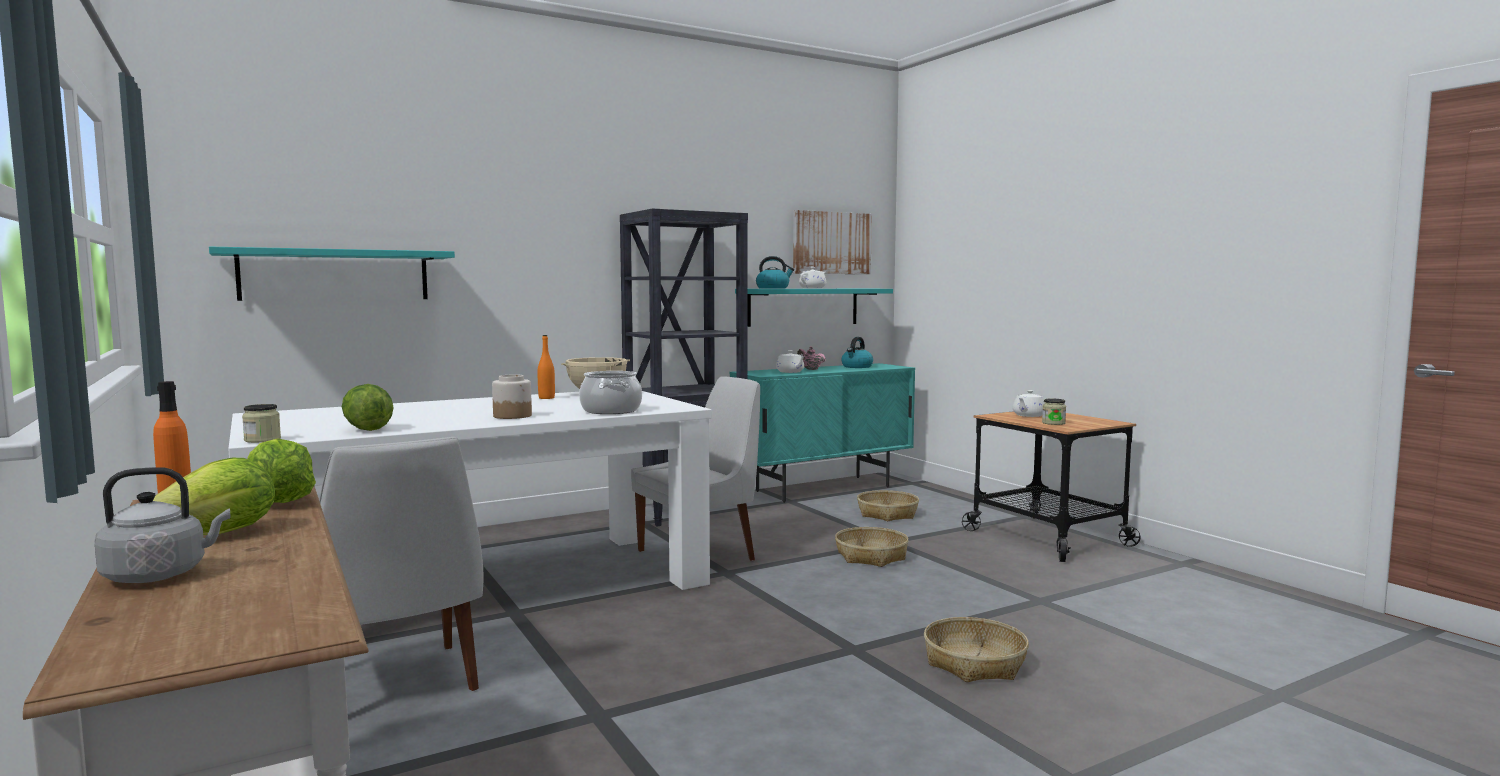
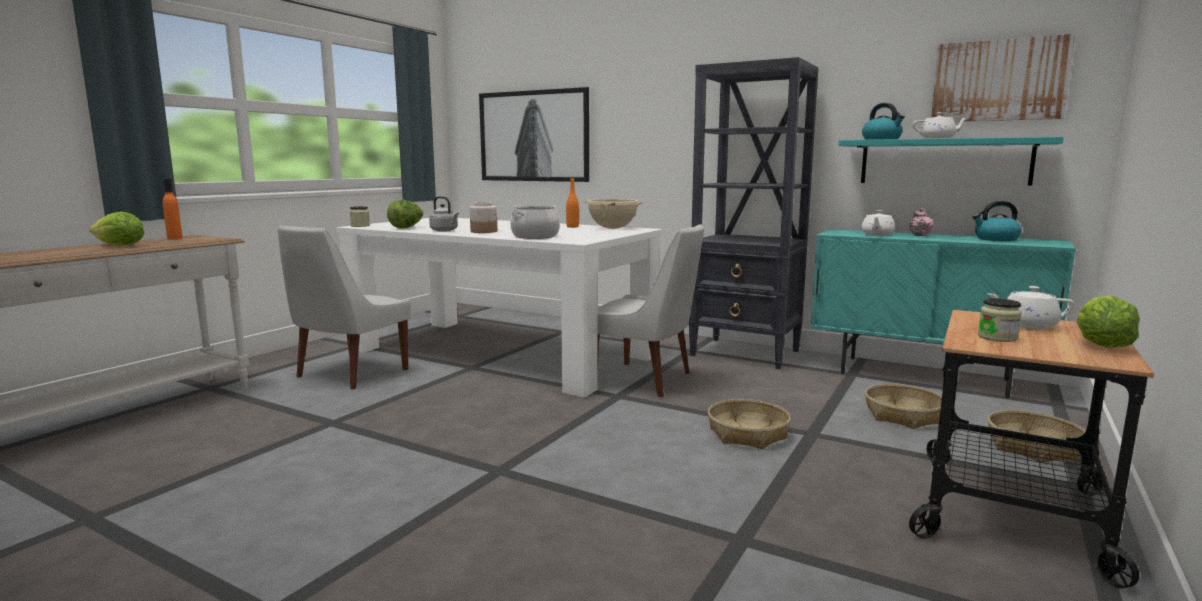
camera: 60 degrees right, 5 degrees up
grey kettle [94,467,231,583] -> grey kettle moved to [429,196,459,232]
turquoise shelf [209,247,455,301] -> picture [479,87,589,182]
lettuce [247,439,316,503] -> lettuce moved to [1076,296,1140,348]
basket [924,617,1029,682] -> basket moved to [988,410,1086,462]

